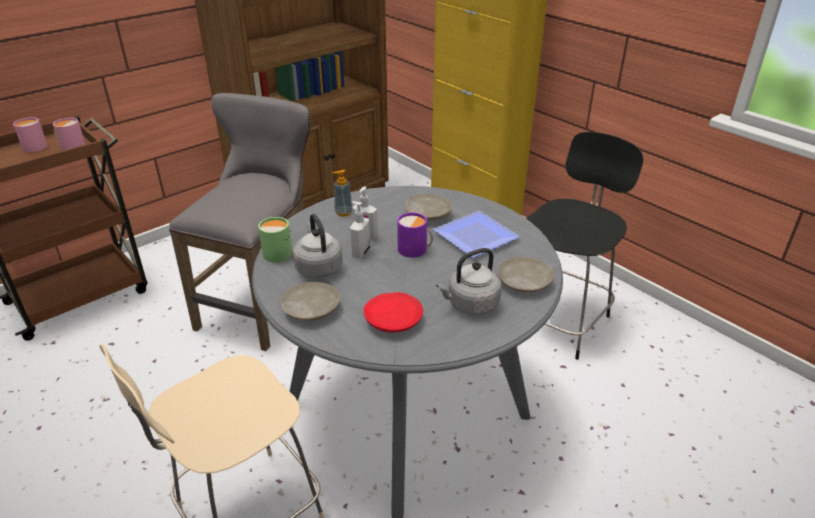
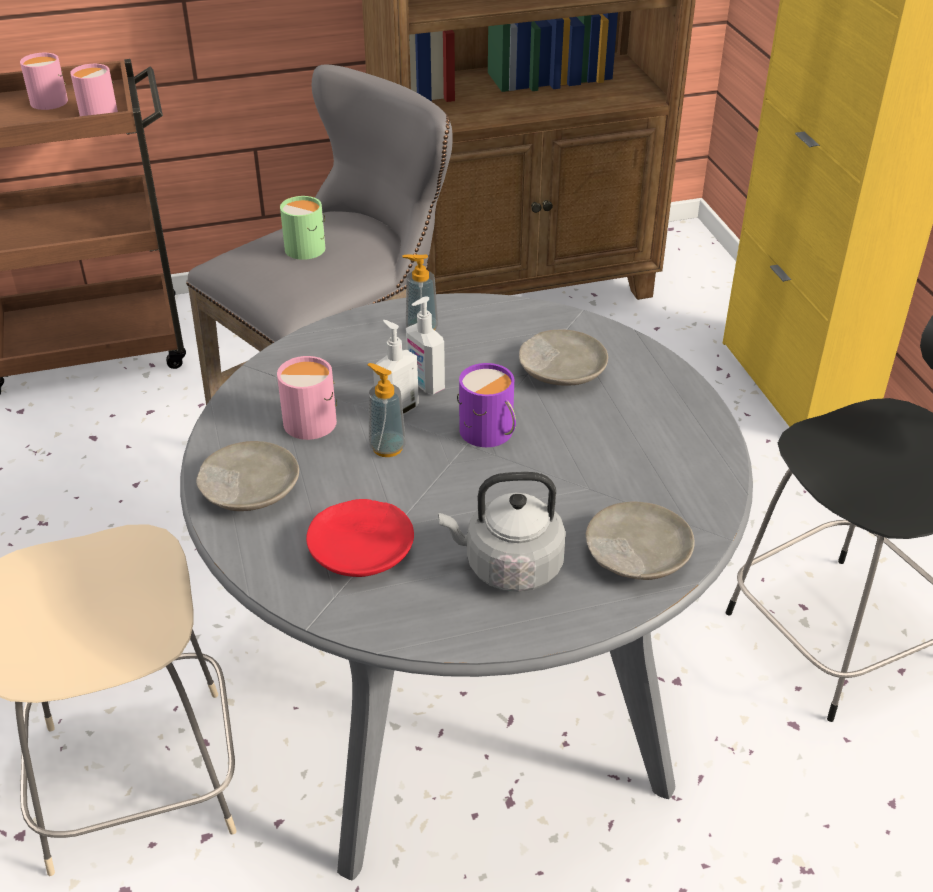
camera: 25 degrees right, 5 degrees up
green mug [258,217,292,262] -> green mug moved to [280,196,325,260]
grey kettle [293,214,343,278] -> pink mug [277,356,337,440]
plate [433,211,520,258] -> none
none -> soap dispenser [367,363,406,457]

